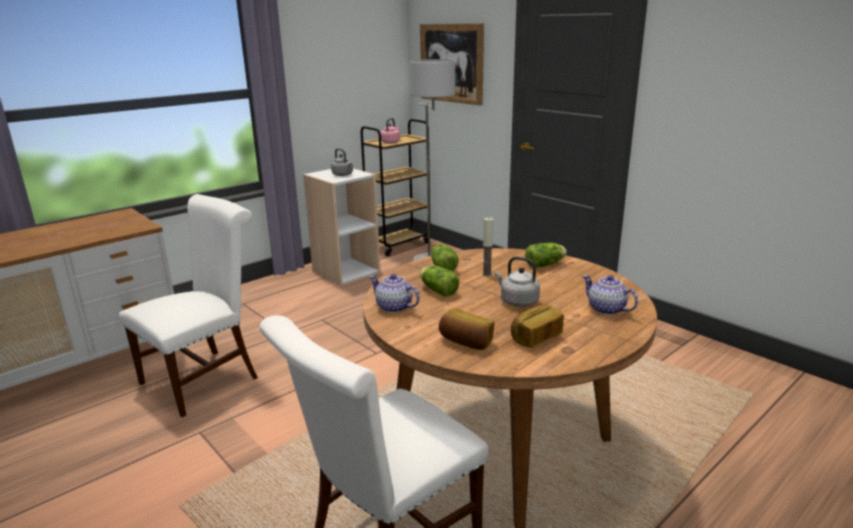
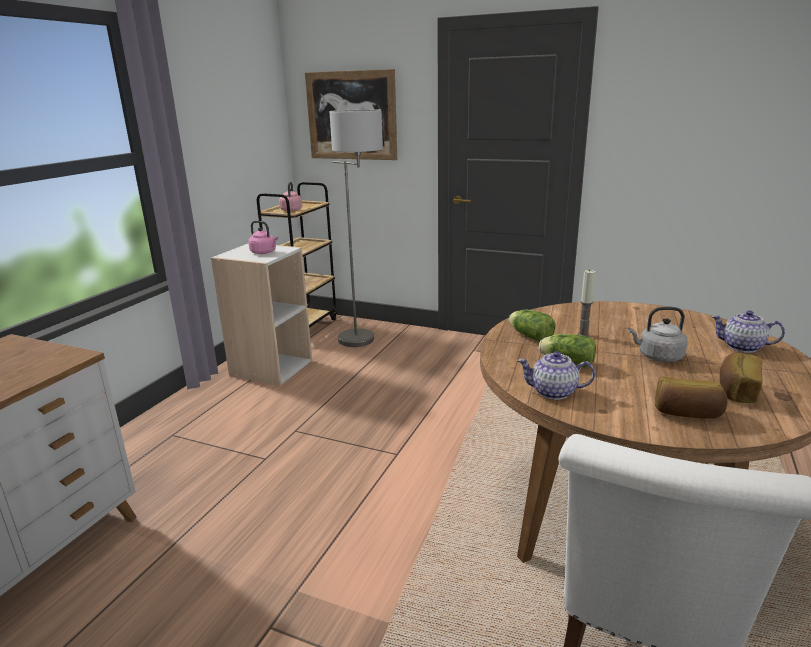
camera: 25 degrees left, 0 degrees up
white chair [119,194,258,417] -> none
grey kettle [331,148,353,176] -> pink kettle [248,221,278,254]
lettuce [525,243,567,268] -> none

